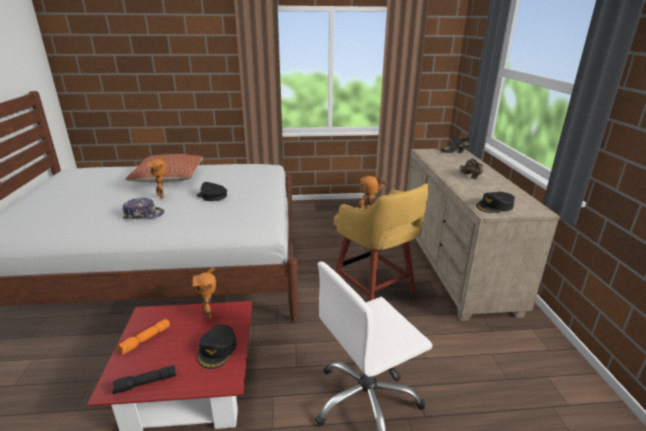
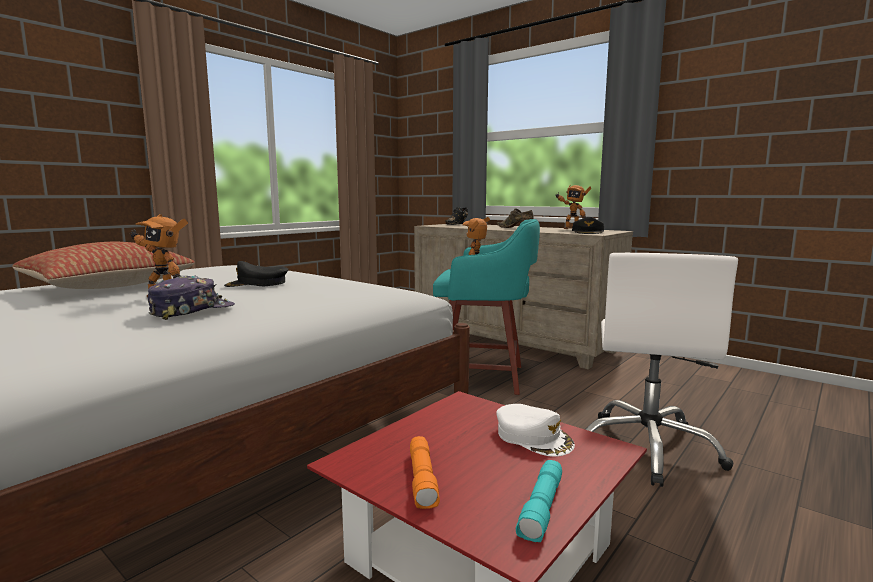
camera: 45 degrees left, 15 degrees down
black flashlight [112,365,177,394] -> turquoise flashlight [516,460,562,542]
toy robot [193,268,216,319] -> toy robot moved to [555,185,591,229]
black cap [197,325,237,369] -> white cap [497,404,575,457]
yellow stool [334,183,429,301] -> turquoise stool [433,219,540,395]

